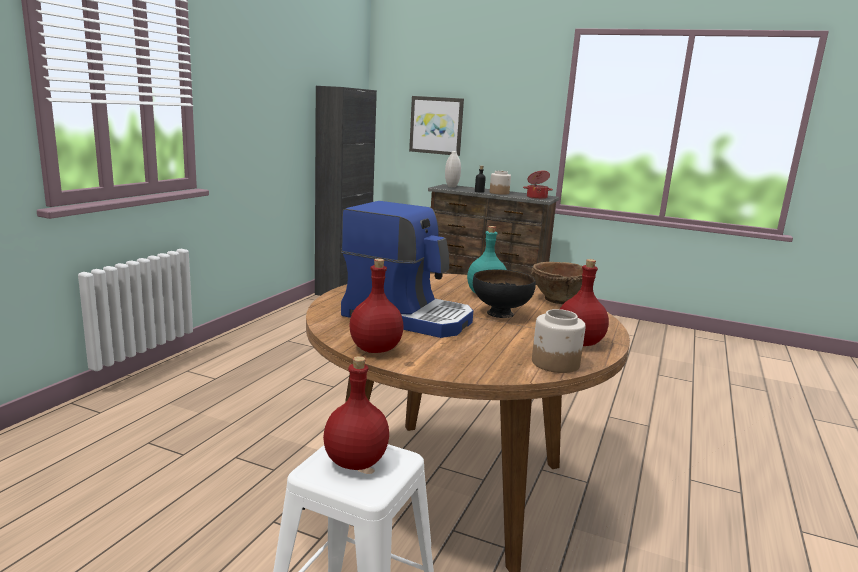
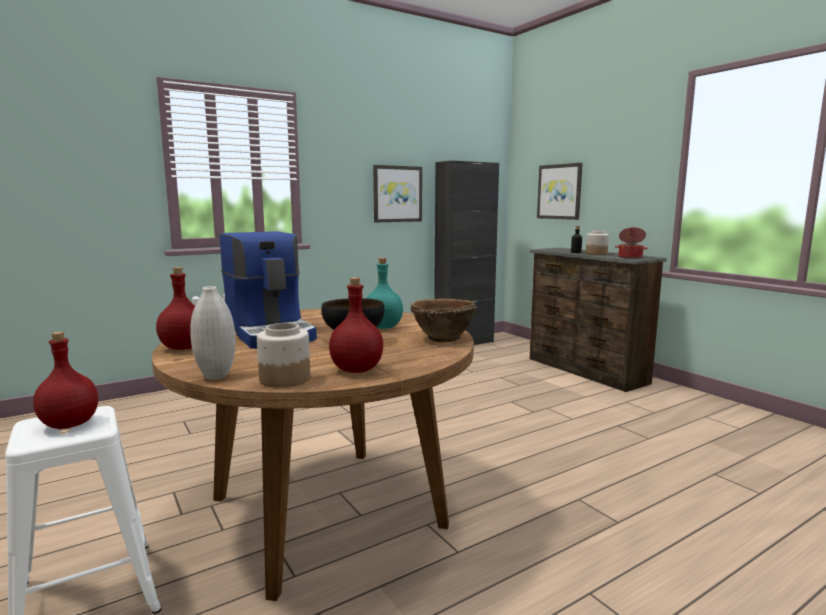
camera: 35 degrees right, 5 degrees down
white vase [445,151,461,187] -> white vase moved to [190,286,235,380]
none -> picture [373,165,422,222]

